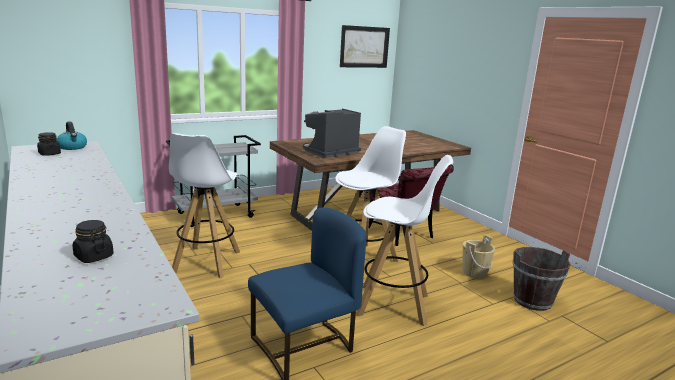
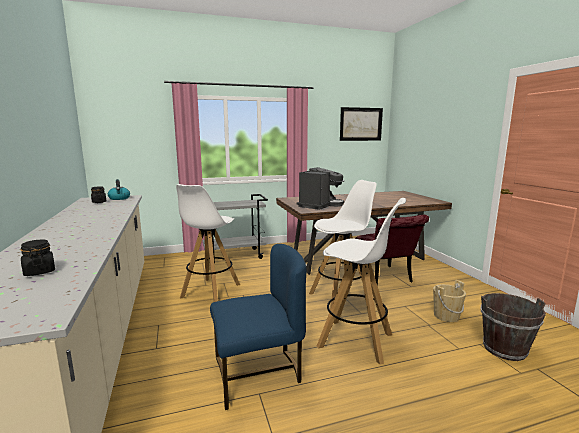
camera: 15 degrees right, 5 degrees down
coffee machine [303,109,361,158] -> coffee machine turned 150 degrees clockwise [297,167,345,210]

